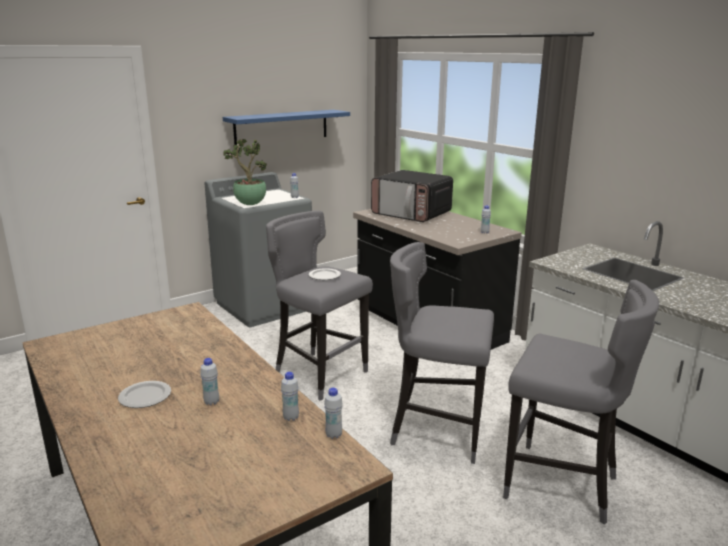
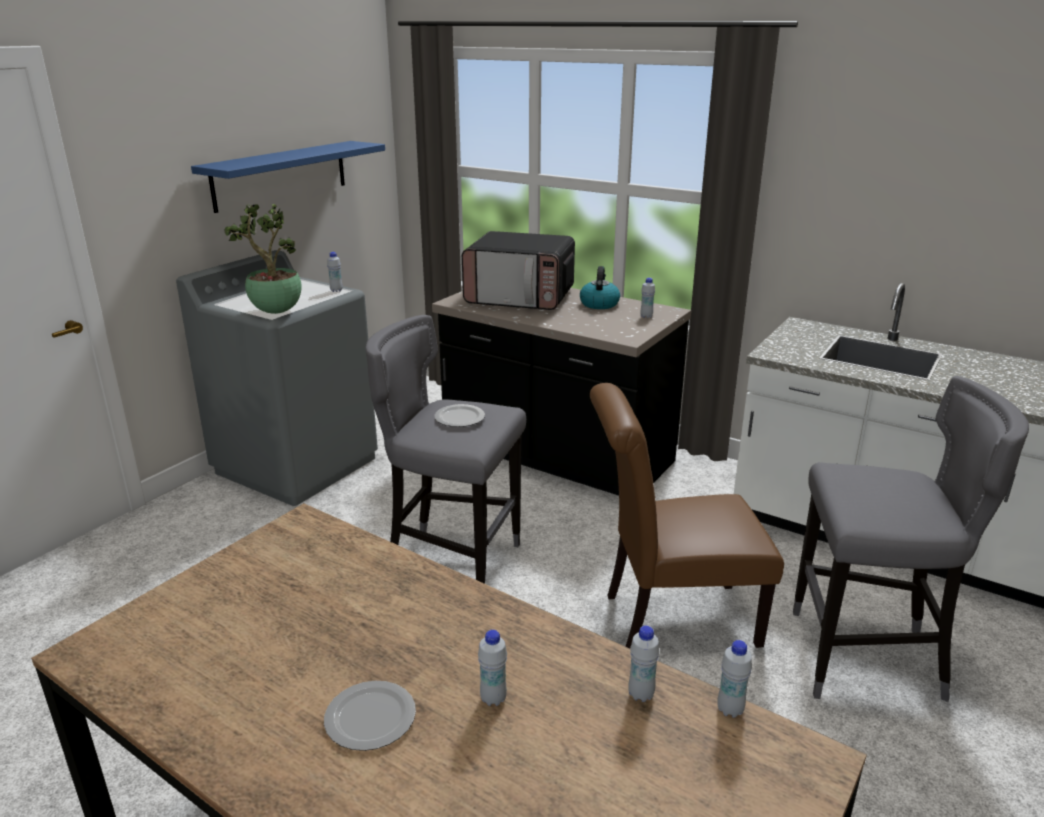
camera: 20 degrees left, 5 degrees up
grey stool [390,242,494,464] -> brown chair [590,383,784,648]
none -> kettle [580,266,620,309]

